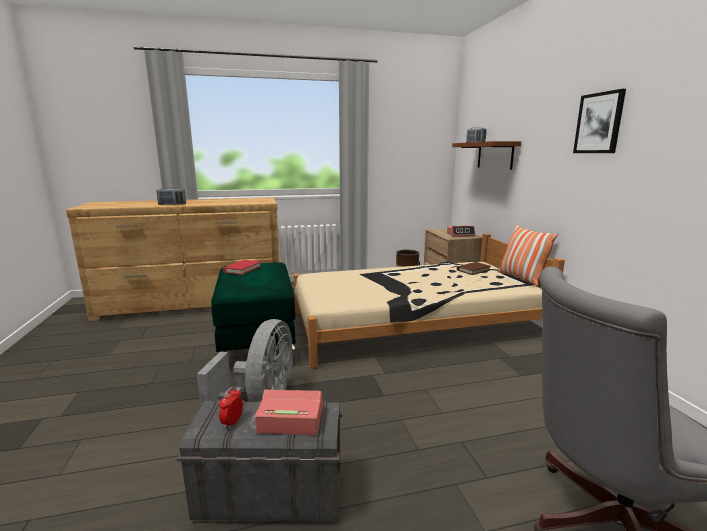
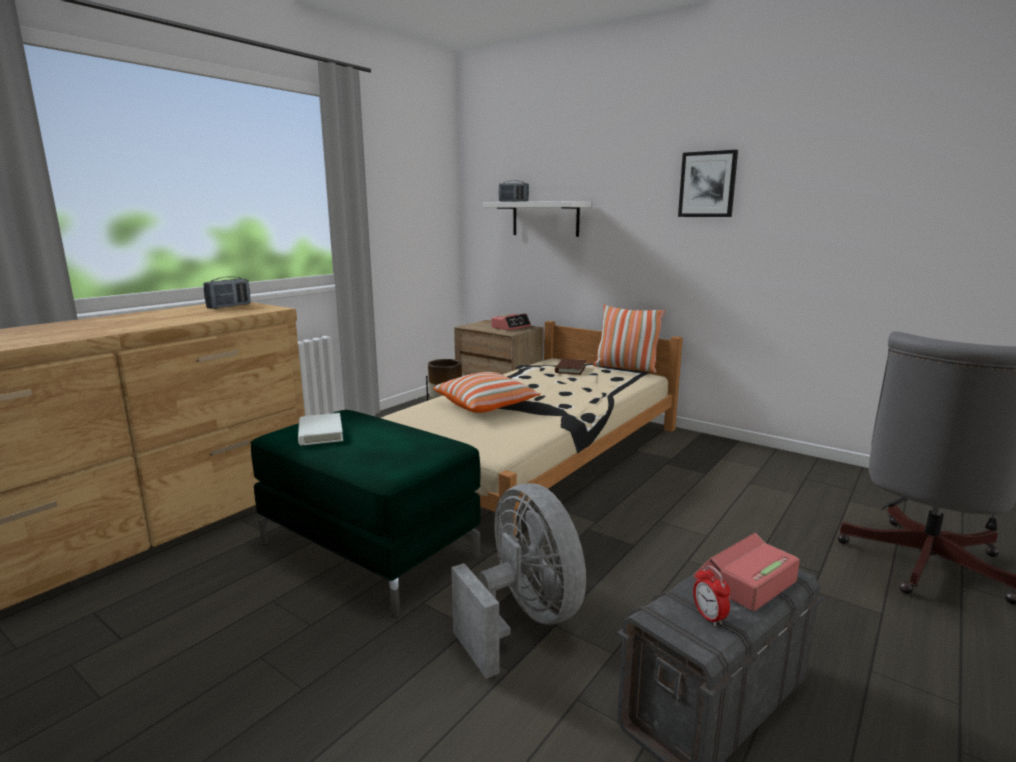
camera: 40 degrees left, 0 degrees up
radio [157,187,186,205] -> radio moved to [203,276,251,309]
red book [223,260,262,275] -> white book [298,413,343,445]
brown shelf [452,141,521,170] -> white shelf [483,201,591,237]
none -> pillow [433,372,541,413]

